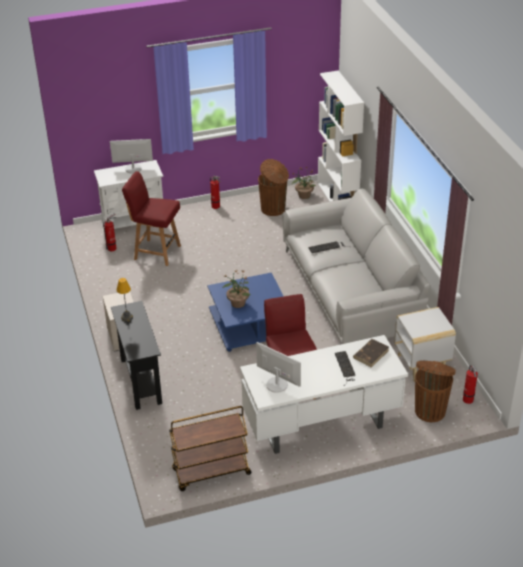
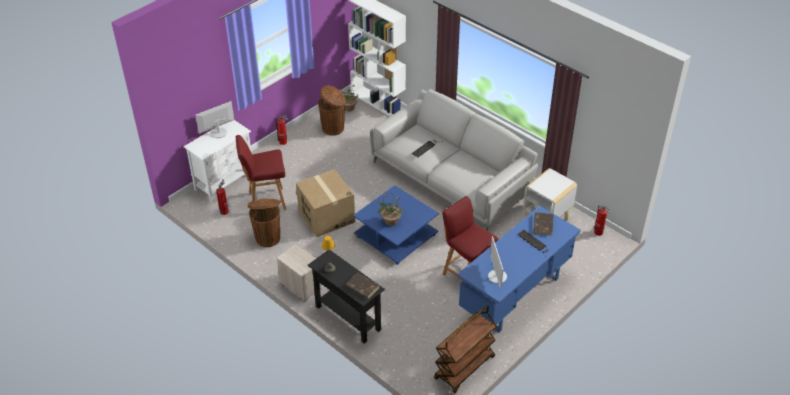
camera: 30 degrees left, 5 degrees up
white desk [240,335,408,454] -> blue desk [457,206,581,332]
monitor [256,342,301,393] -> monitor turned 105 degrees counterclockwise [488,236,507,289]
brown trash can [415,361,456,422] -> brown trash can moved to [248,198,280,247]
none -> cardboard box [296,169,355,237]
none -> brown book [346,273,379,299]

